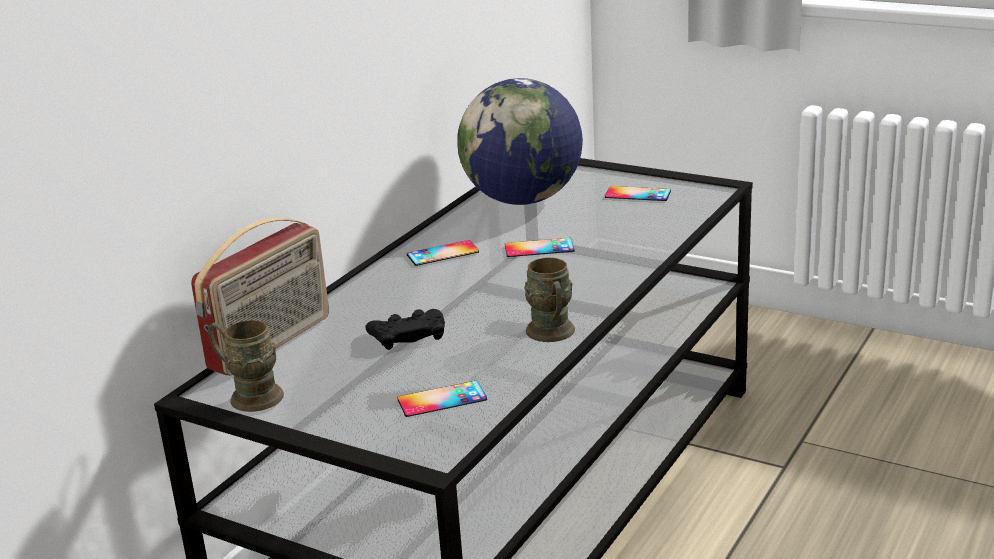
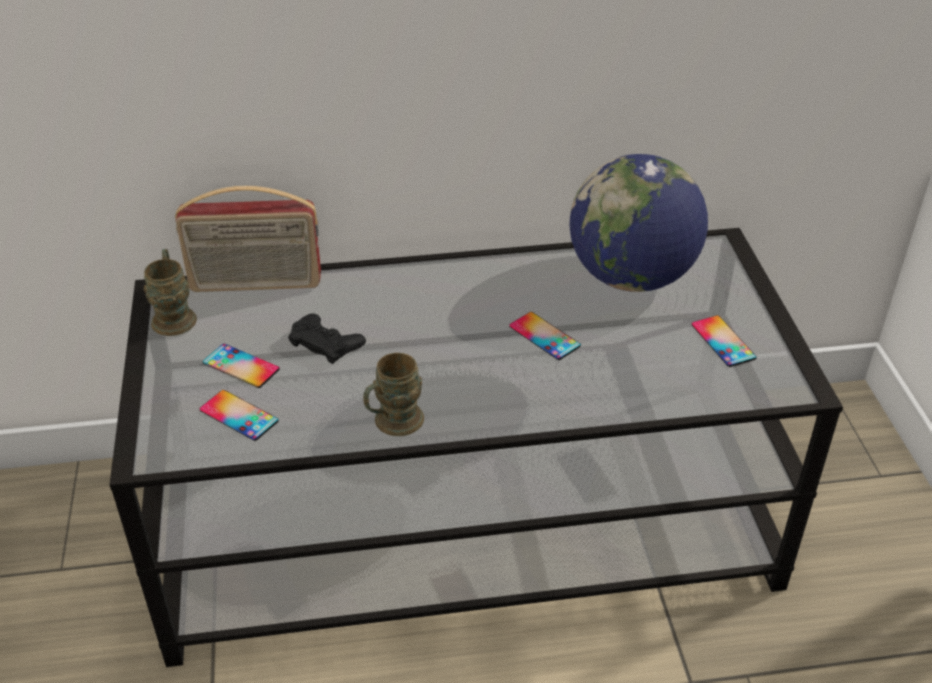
camera: 50 degrees right, 15 degrees up
phone [407,240,479,266] -> phone moved to [203,344,280,388]

